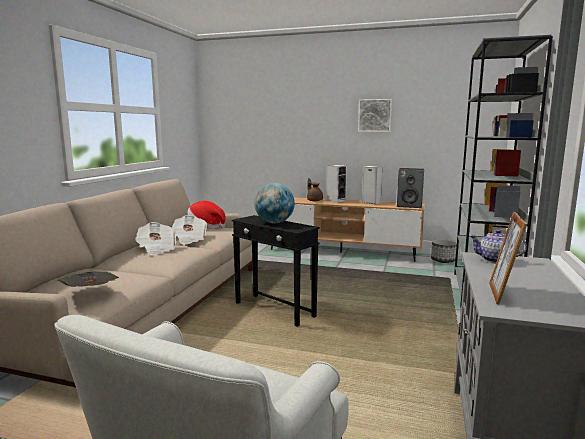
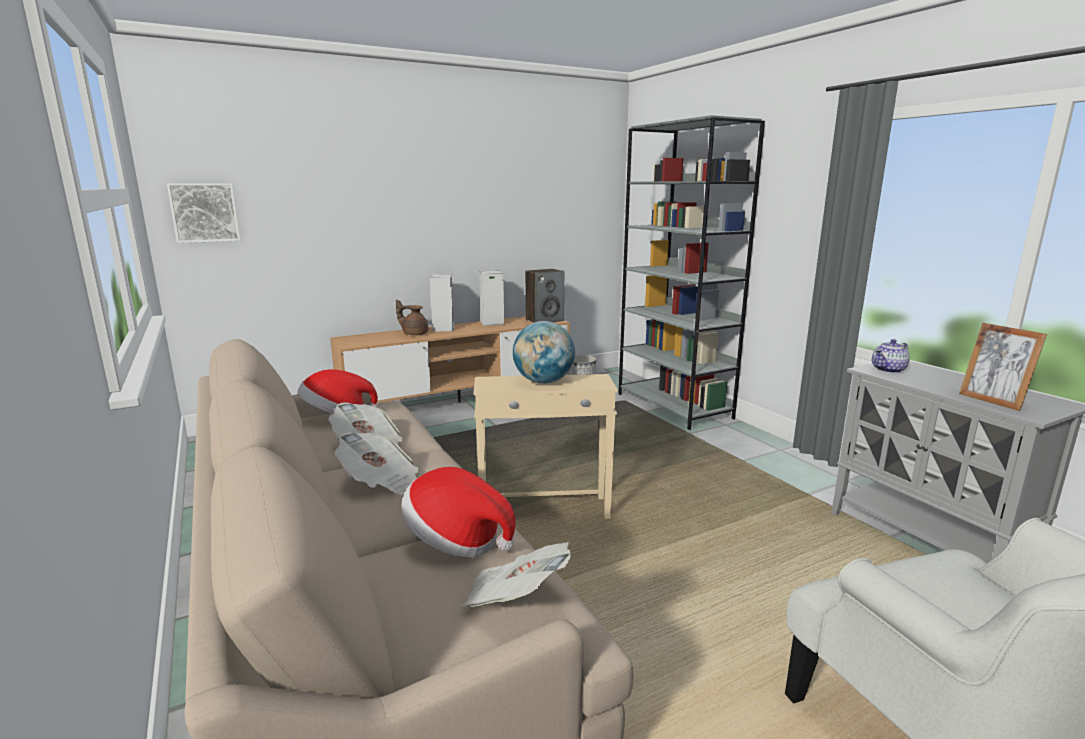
camera: 45 degrees left, 5 degrees up
black side table [232,215,320,327] -> beige side table [473,374,618,519]
picture [358,99,392,132] -> picture moved to [167,183,240,243]
none -> hat [401,467,515,557]

